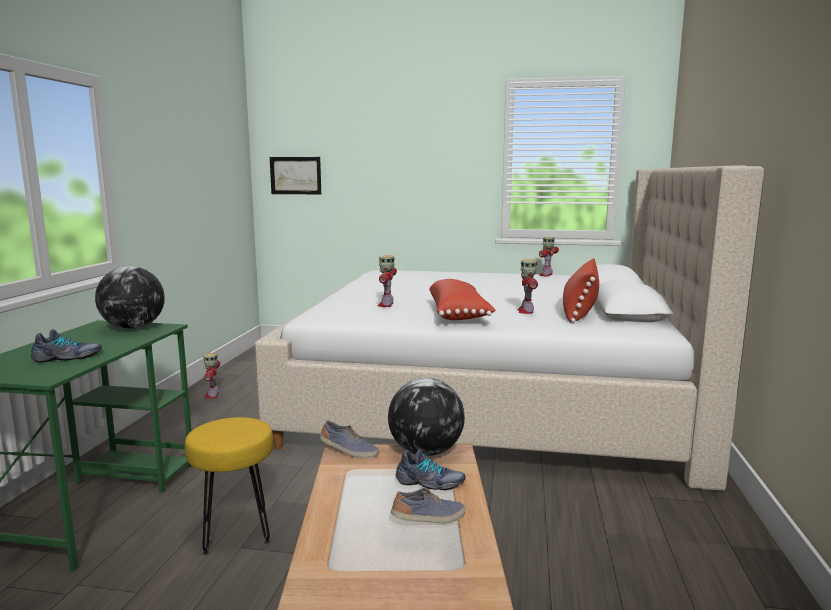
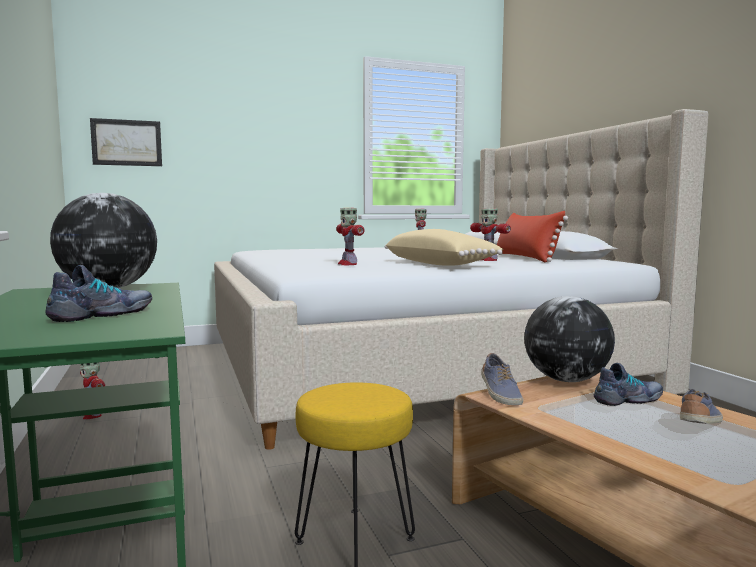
camera: 30 degrees left, 5 degrees down
shoe [320,420,379,458] -> shoe turned 90 degrees clockwise [481,353,523,405]
red pillow [429,279,496,320] -> beige pillow [385,229,504,266]

